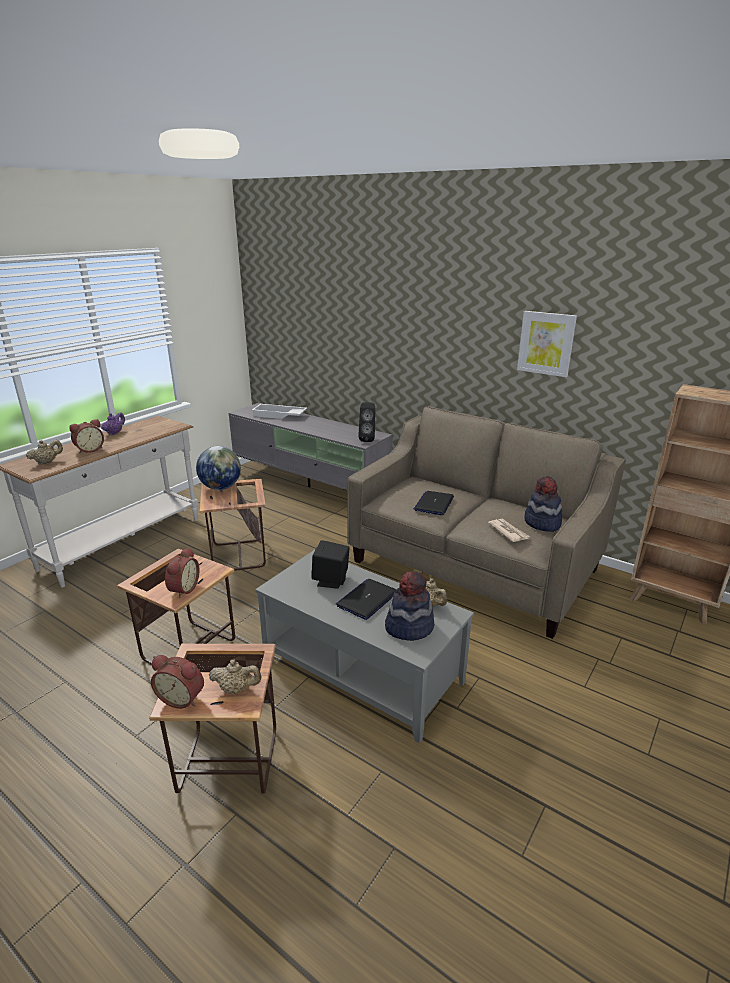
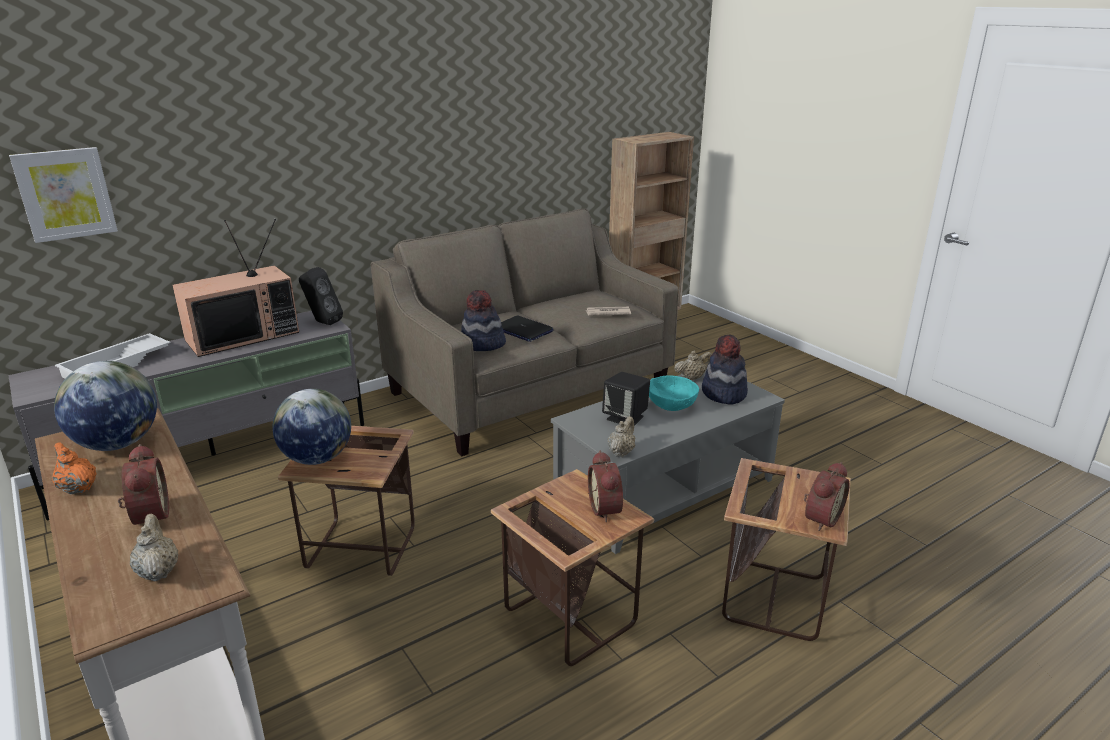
camera: 70 degrees left, 0 degrees up
purple teapot [101,412,125,435] -> orange teapot [53,443,96,494]
alarm clock [165,547,200,598] -> alarm clock turned 135 degrees counterclockwise [588,451,623,522]
beige teapot [209,660,262,694] -> beige teapot moved to [608,416,636,457]
laptop [336,579,396,620] -> turquoise bowl [649,376,699,411]
picture [517,311,577,377] -> picture moved to [9,147,118,243]
hat [524,476,562,532] -> hat moved to [461,290,506,351]
none -> globe [54,361,157,451]
none -> television [172,219,299,357]

